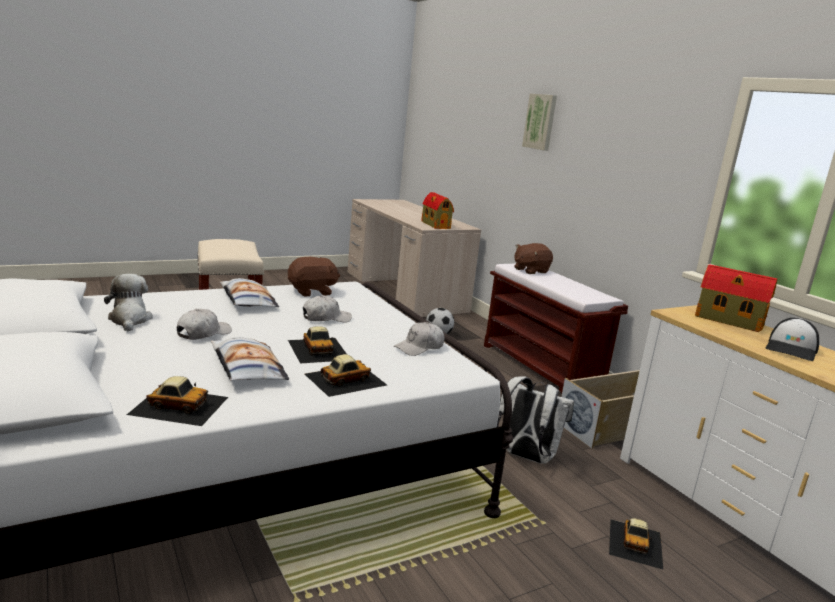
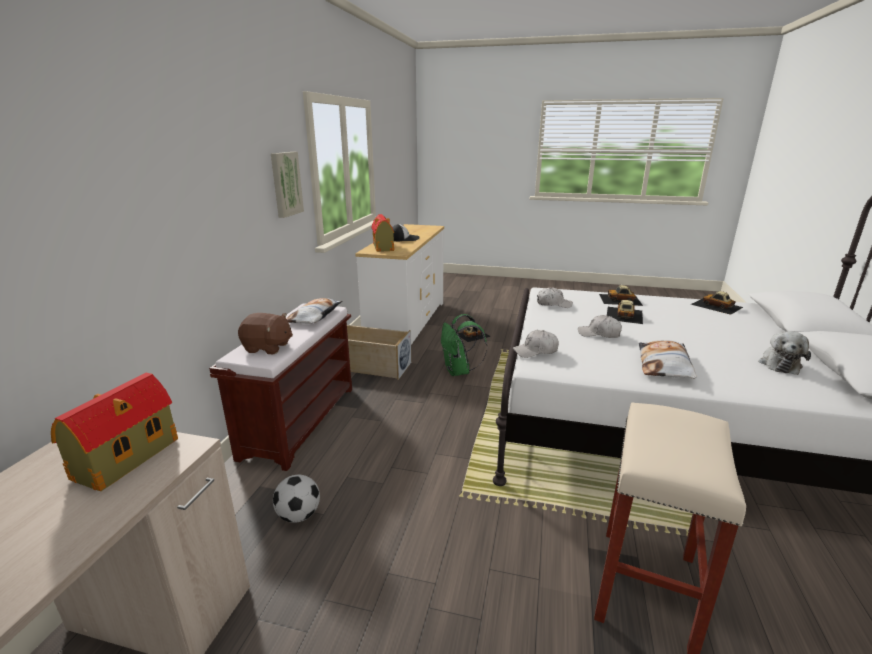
camera: 135 degrees left, 5 degrees up
white cap [177,309,232,340] -> white cap moved to [513,330,559,358]
pillow [211,337,289,381] -> pillow moved to [286,298,343,324]
brown plush toy [288,257,340,297] -> none
white backpack [497,376,574,464] -> green backpack [441,314,487,376]
picture [522,94,557,151] -> picture moved to [271,152,304,218]

